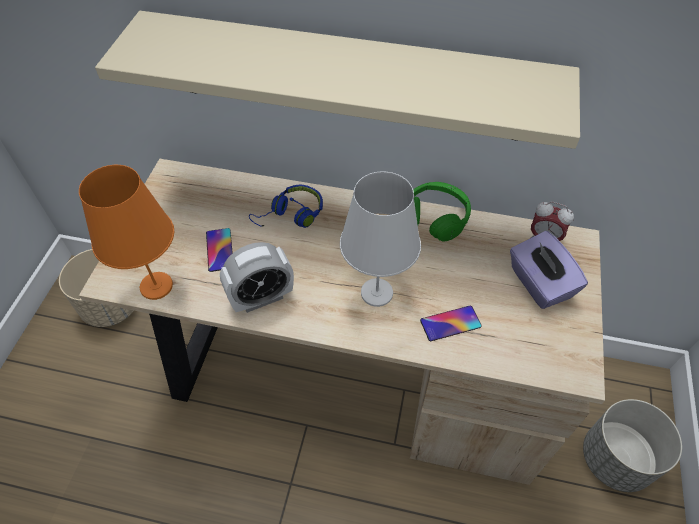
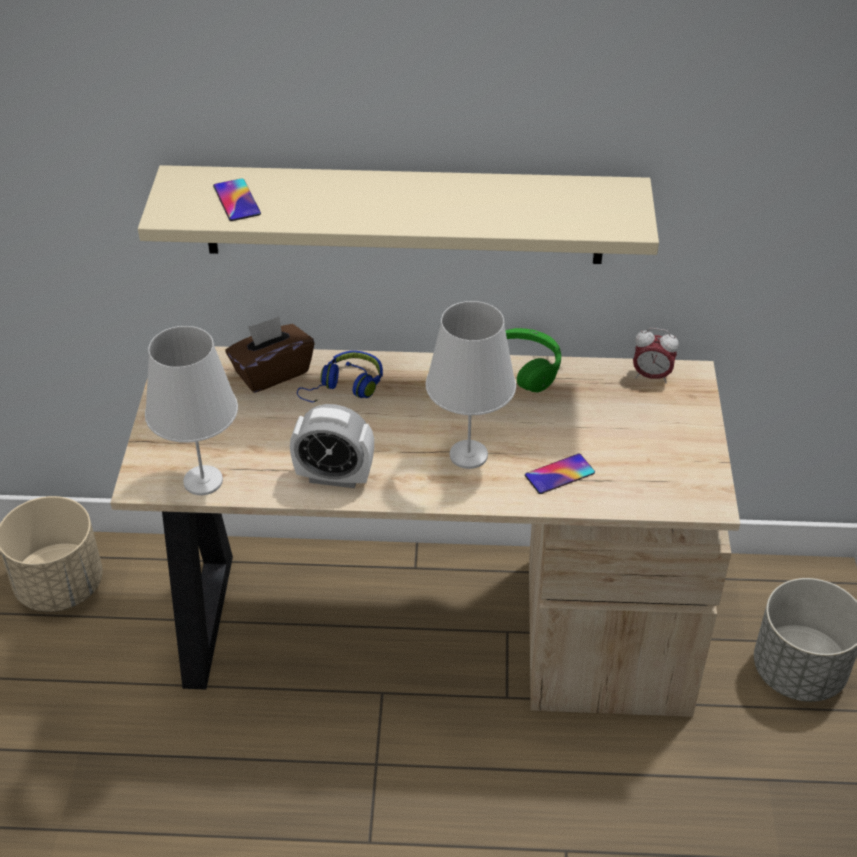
camera: 10 degrees left, 10 degrees down
orange table lamp [79,165,174,300] -> white table lamp [145,326,238,495]
phone [206,228,233,272] -> phone moved to [213,178,261,221]
alarm clock [220,242,294,313] -> alarm clock turned 45 degrees clockwise [290,404,374,488]
purple tissue box [510,231,588,309] -> none
none -> brown tissue box [226,316,314,393]

